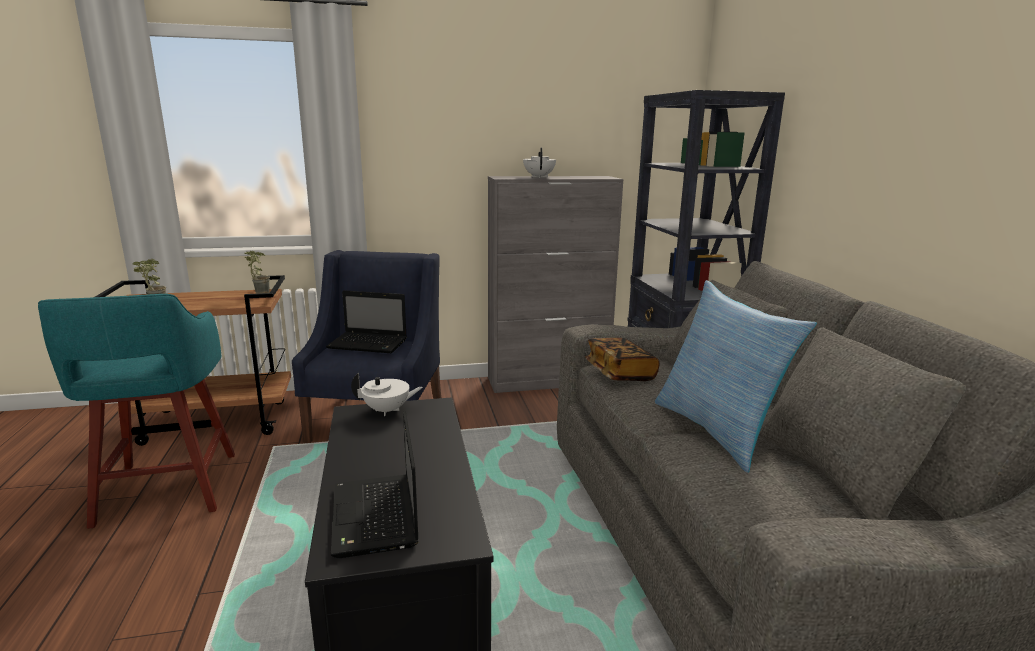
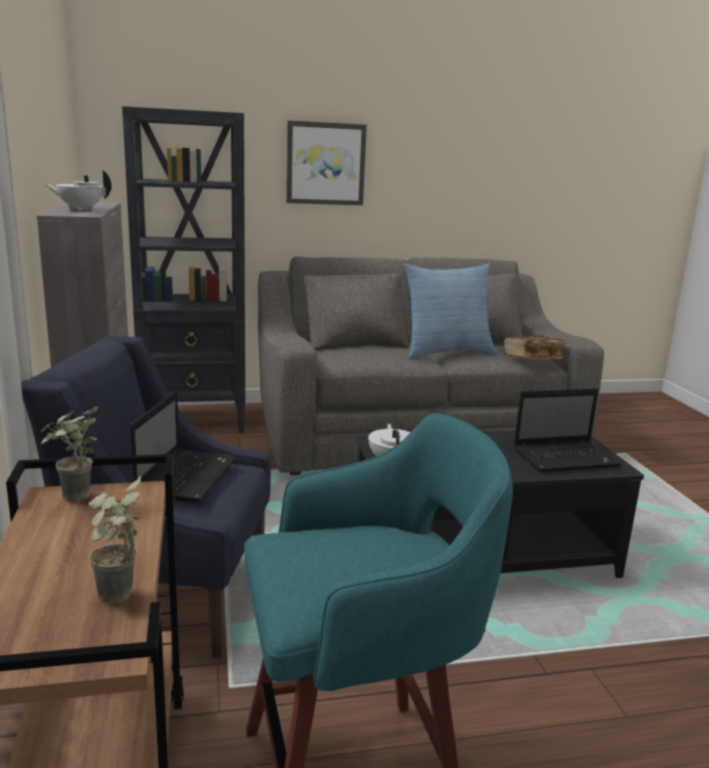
camera: 90 degrees left, 0 degrees up
book [585,338,660,381] -> book moved to [504,336,566,360]
none -> picture [286,120,367,205]

